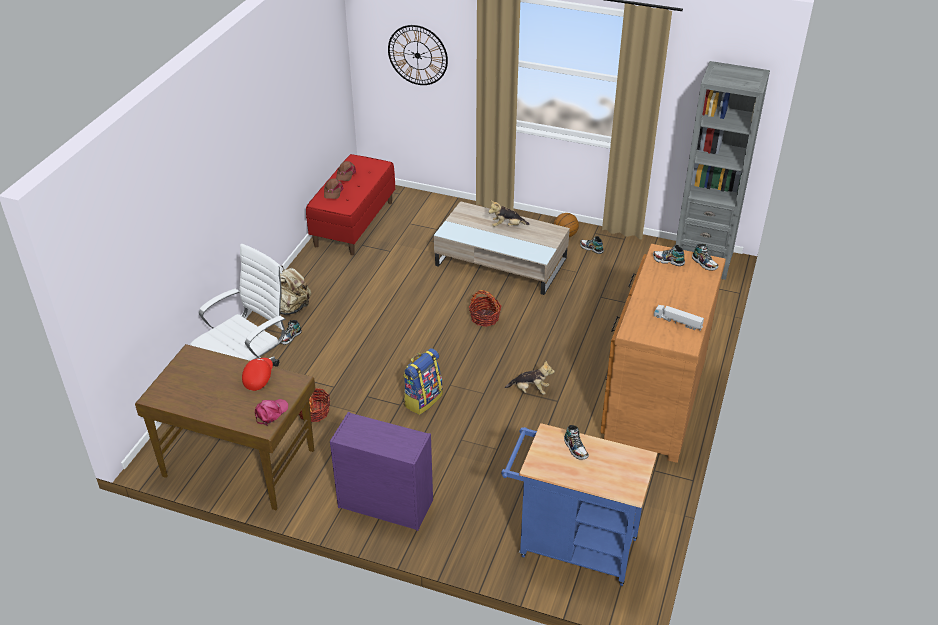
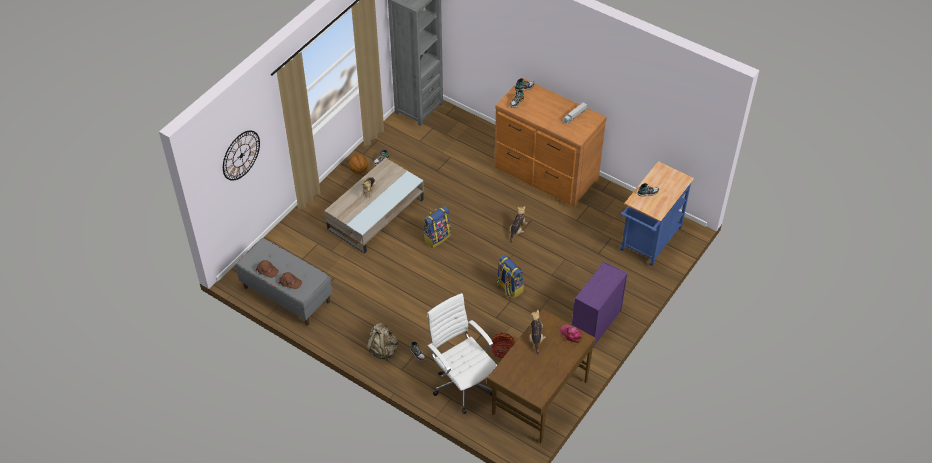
camera: 75 degrees left, 10 degrees up
red cap [242,358,273,391] -> plush toy [530,309,546,355]
red bench [306,154,395,255] -> grey bench [236,238,332,325]
basket [469,290,501,327] -> backpack [423,206,451,248]

